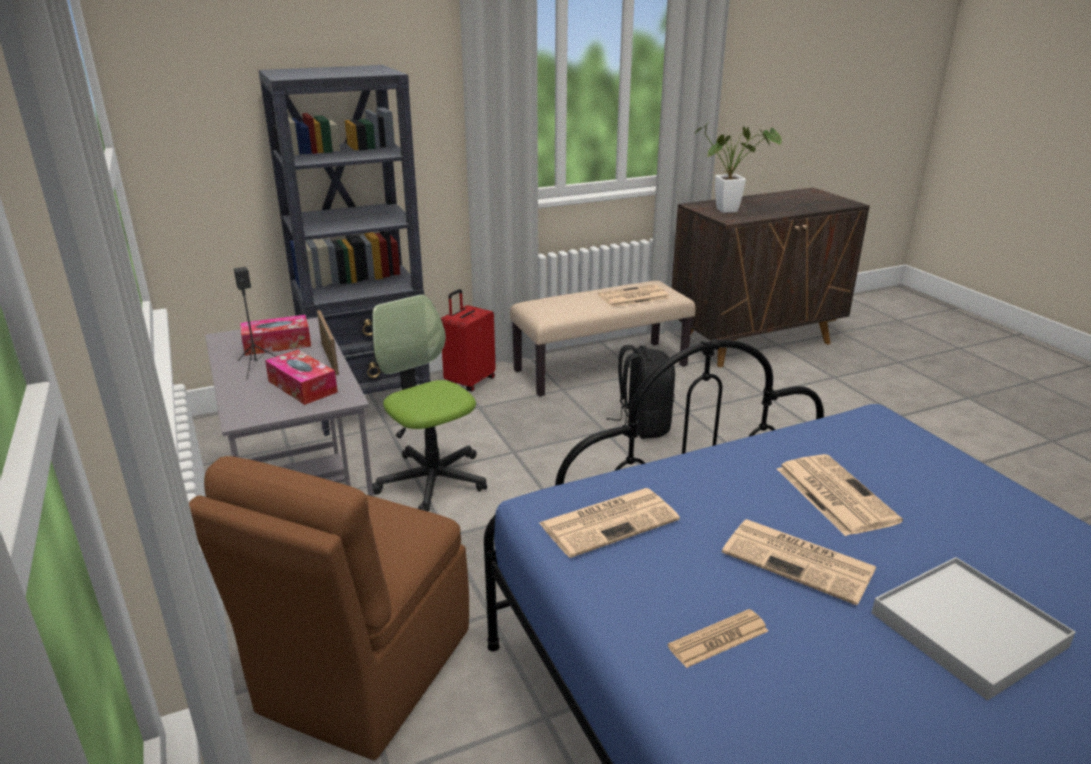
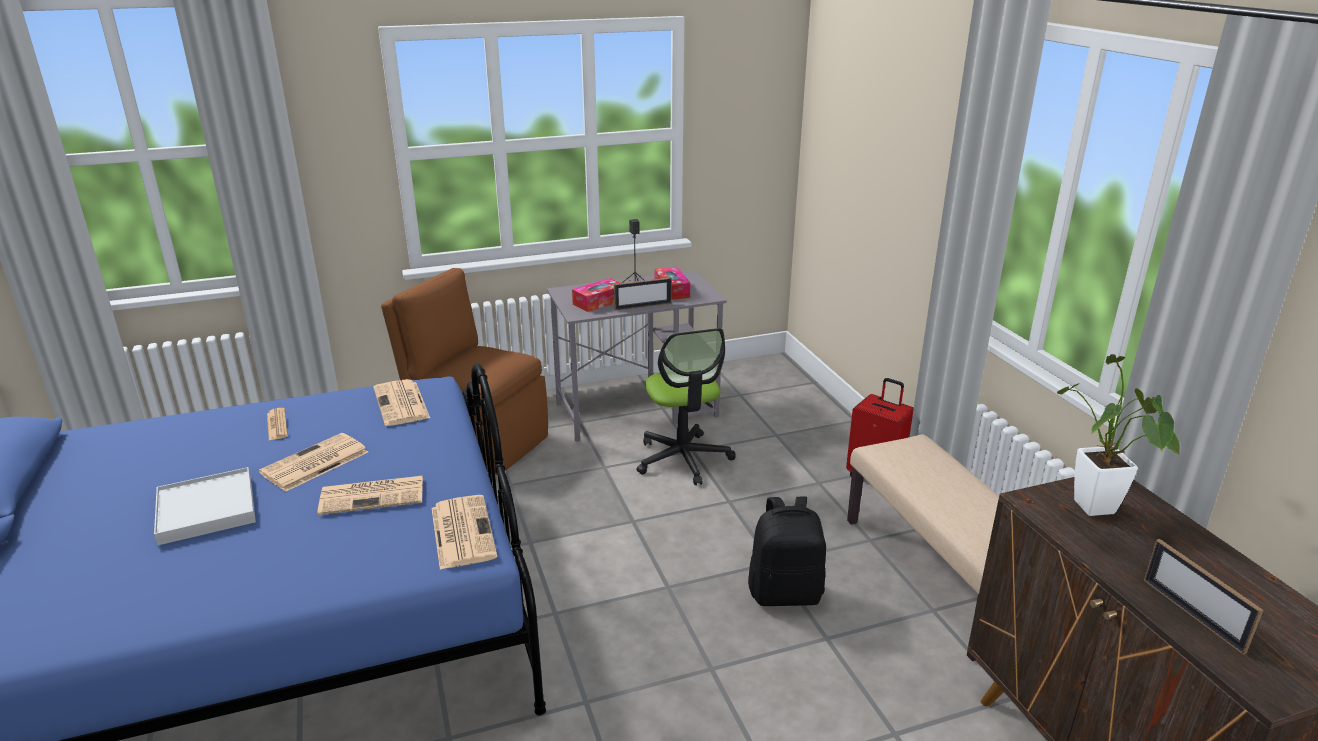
camera: 95 degrees right, 0 degrees up
black bookcase [258,65,431,436] -> none
office chair [372,295,487,511] -> office chair turned 105 degrees clockwise [636,328,736,485]
newspaper [598,285,669,307] -> newspaper moved to [432,495,497,570]
none -> picture frame [1144,539,1264,655]

